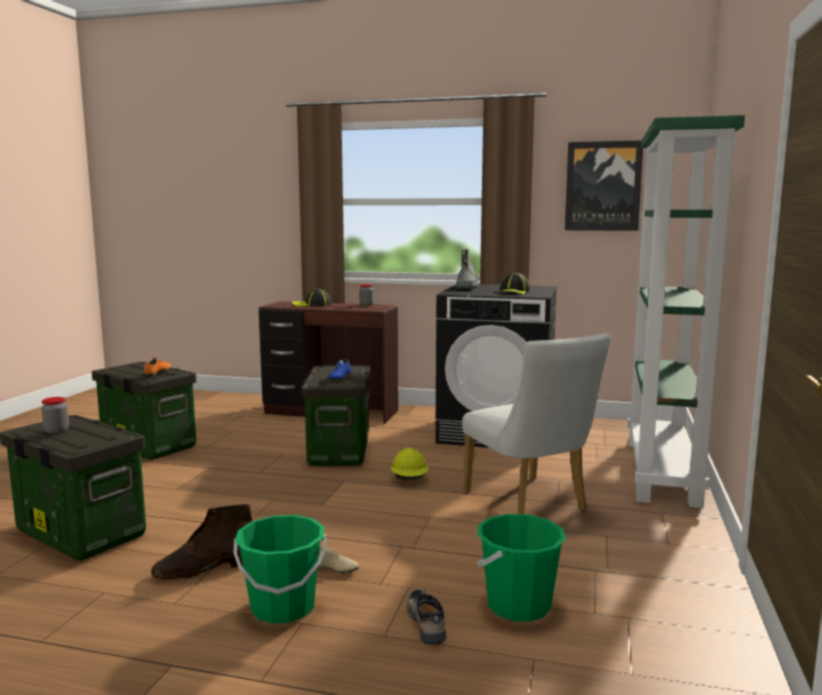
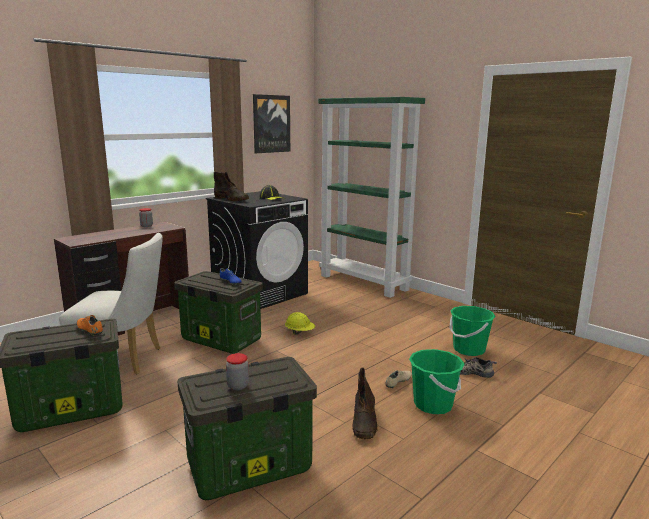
camera: 60 degrees left, 5 degrees up
cap [292,289,331,306] -> none
grey boot [456,249,478,289] -> brown boot [214,172,249,201]
white chair [462,333,611,514] -> white chair moved to [59,233,163,375]

